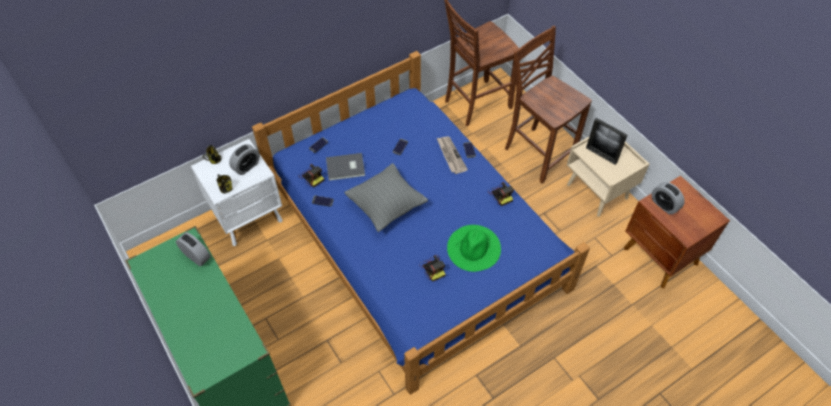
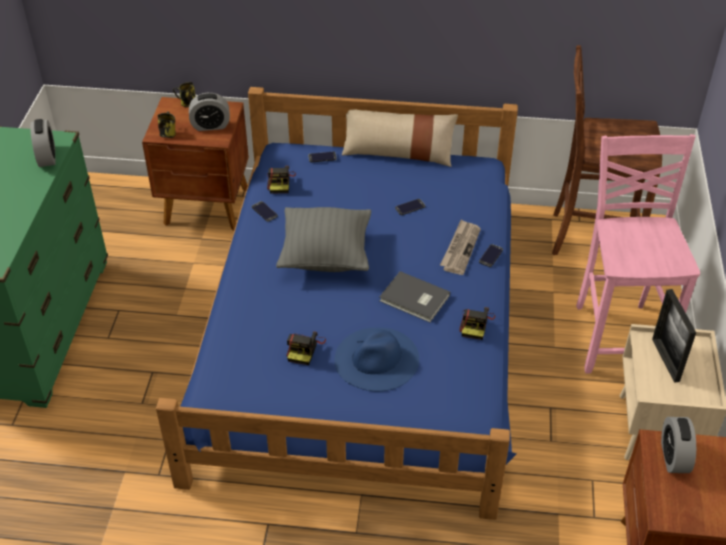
camera: 40 degrees right, 10 degrees down
white nightstand [191,139,283,246] -> brown nightstand [142,97,249,231]
grey book [326,153,365,181] -> grey book moved to [379,271,450,322]
green hat [447,225,501,272] -> blue hat [334,328,419,391]
brown chair [505,26,592,184] -> pink chair [576,134,700,374]
none -> beige pillow [342,109,458,167]

